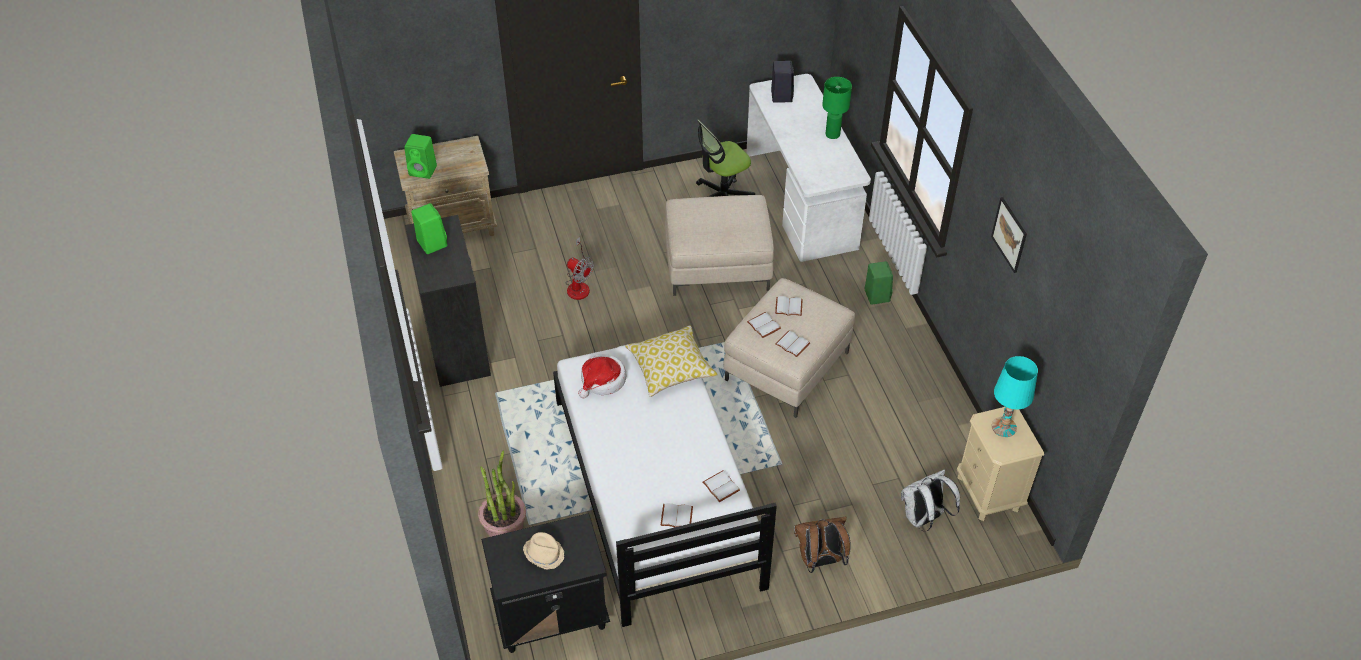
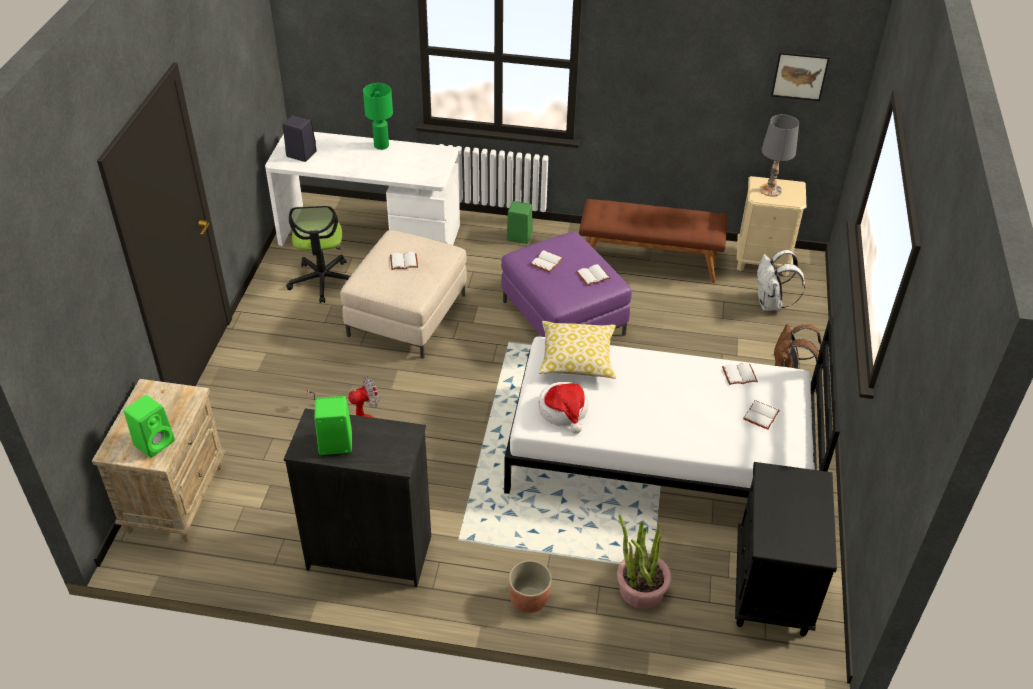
camera: 65 degrees left, 5 degrees down
beige hat [523,532,564,570] -> none
beige ottoman [724,278,855,418] -> purple ottoman [501,232,632,337]
white book [747,312,781,338] -> white book moved to [390,252,418,270]
picture [991,197,1027,273] -> picture moved to [771,52,830,101]
turquoise table lamp [992,356,1038,437] -> grey table lamp [760,114,799,197]
none -> planter [508,560,552,613]
none -> brown bench [579,199,727,283]

